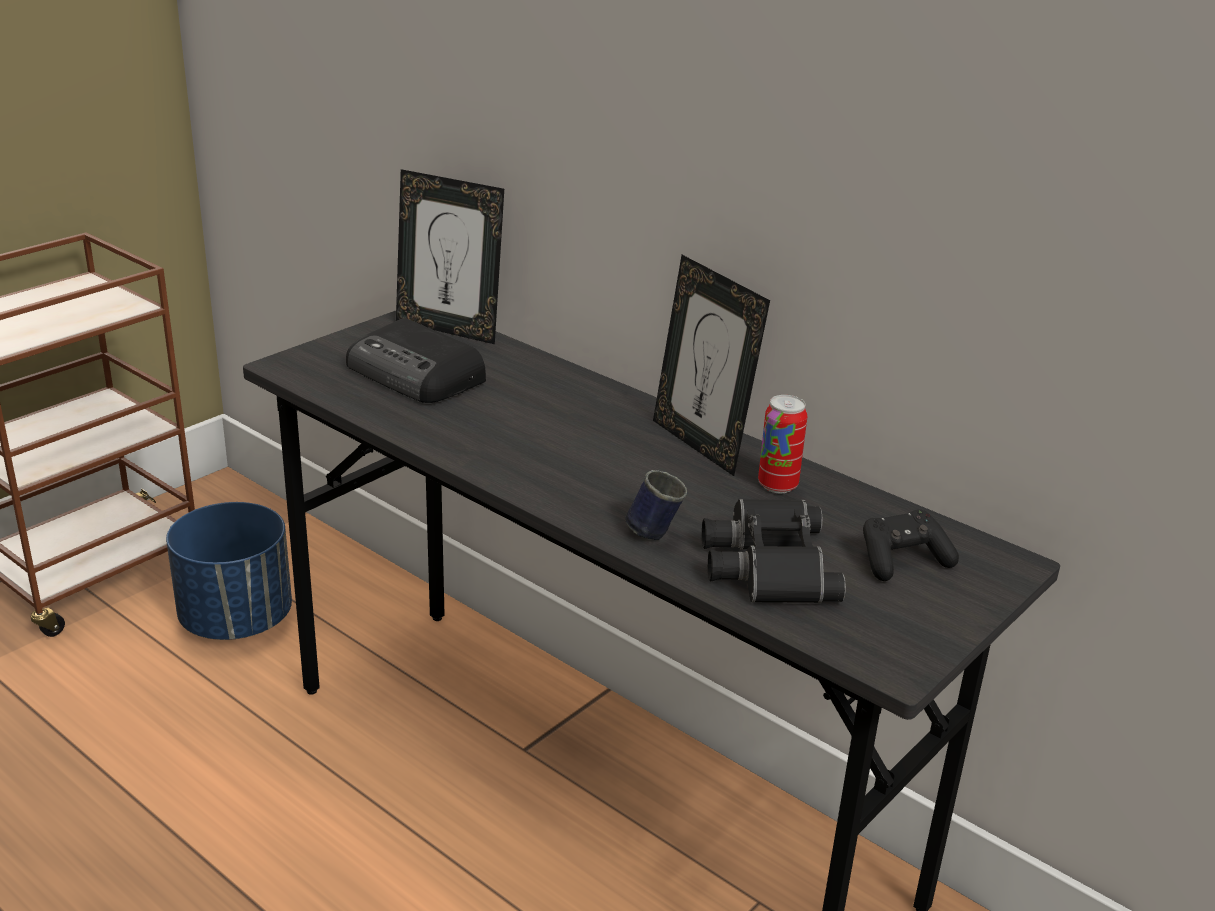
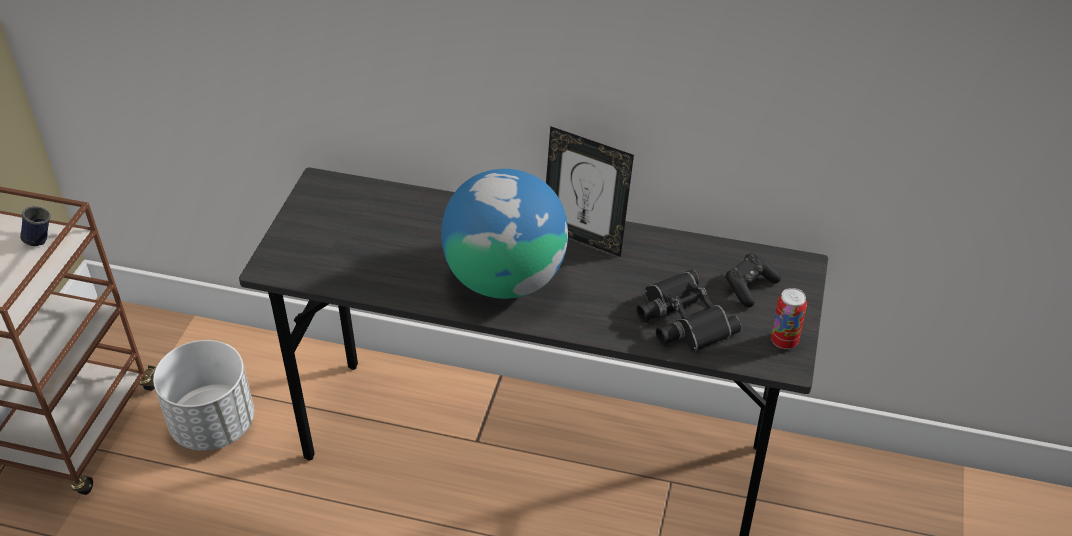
camera: 25 degrees left, 15 degrees up
blue planter [166,502,292,640] -> white planter [153,340,254,451]
radio [346,318,486,403] -> none
picture frame [396,169,504,344] -> none
blue mug [625,470,687,540] -> blue mug moved to [20,206,50,246]
can [758,395,807,493] -> can moved to [771,288,807,349]
none -> globe [441,169,568,299]

